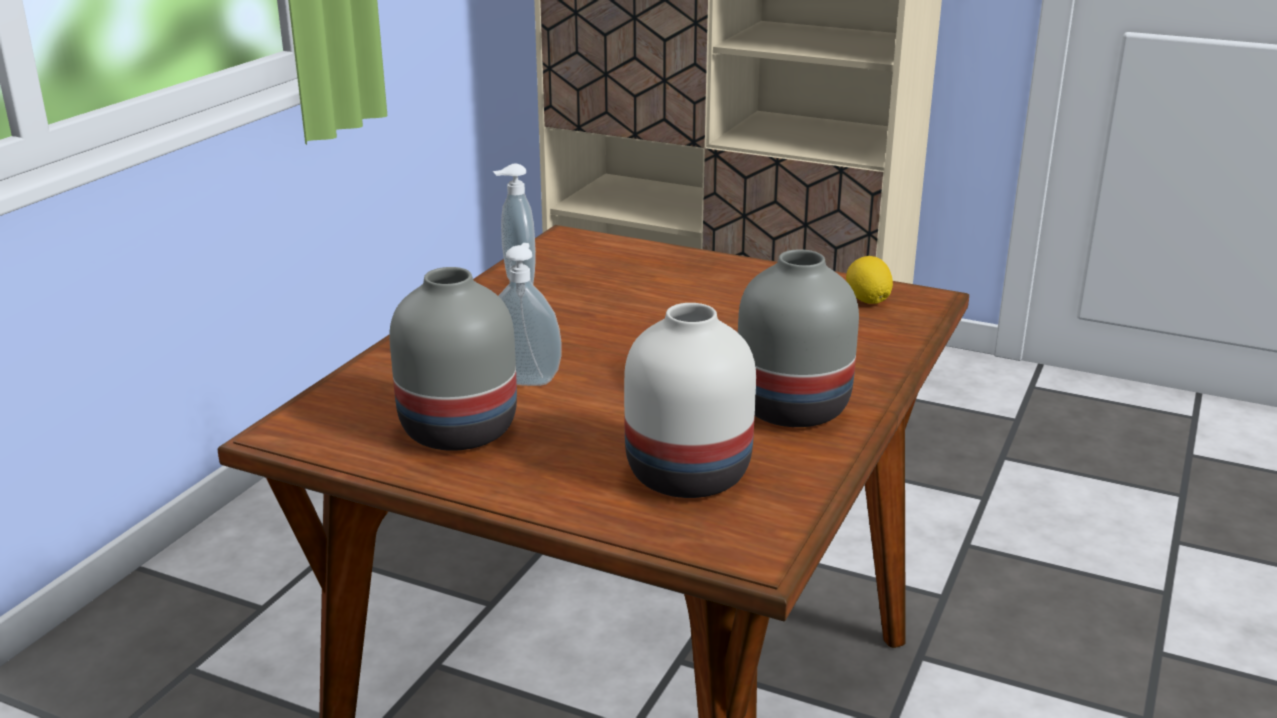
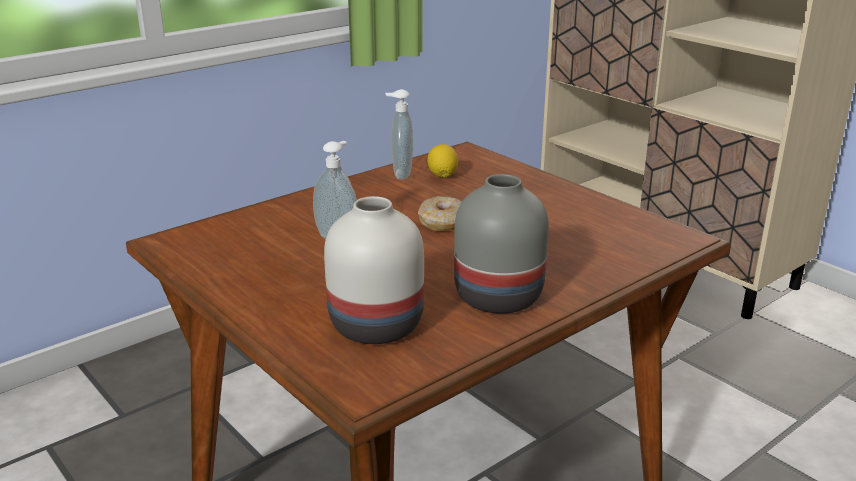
camera: 25 degrees right, 0 degrees up
grey vase [389,267,517,451] -> none
lemon [846,256,893,304] -> lemon moved to [427,144,458,178]
none -> donut [418,196,462,231]

